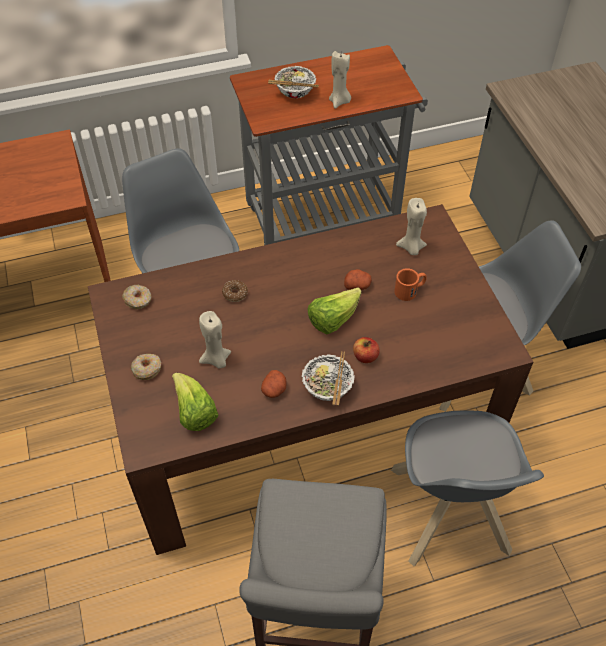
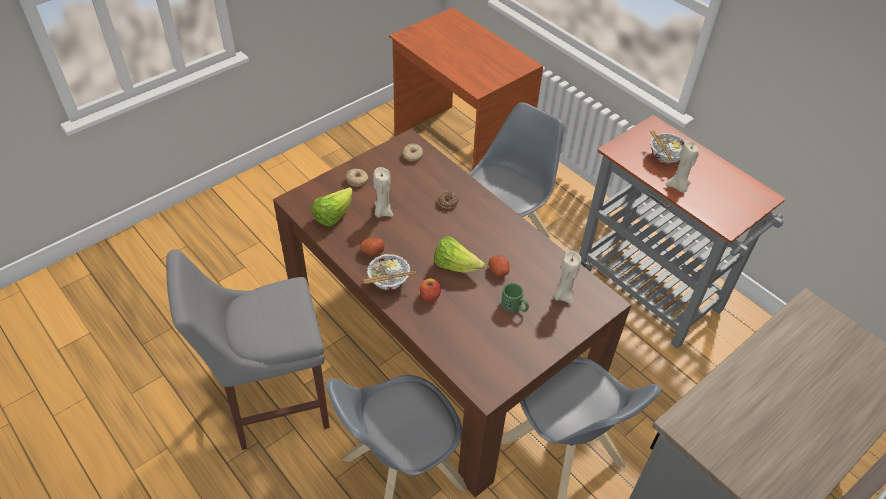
camera: 65 degrees right, 5 degrees down
orange mug [394,268,427,301] -> green mug [501,283,529,312]

